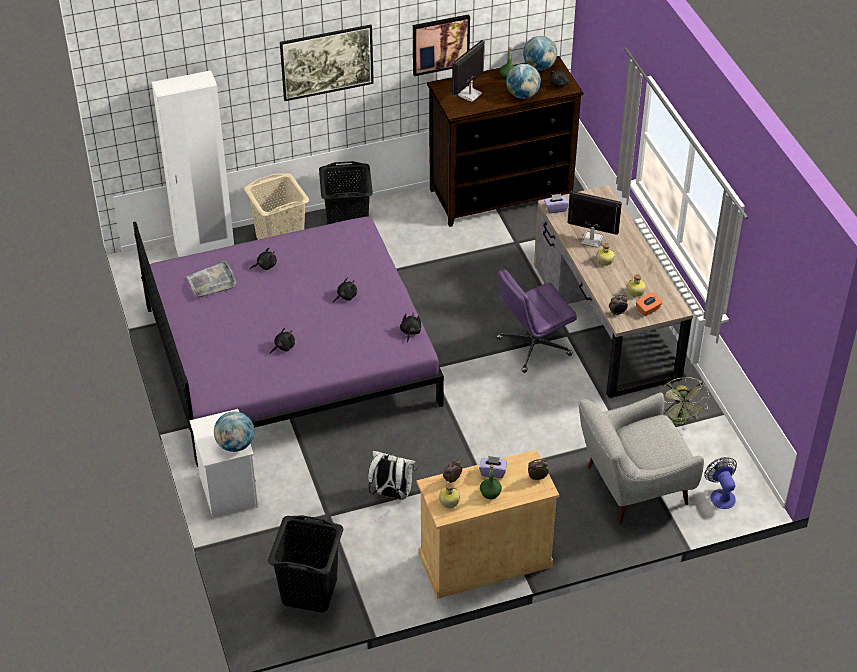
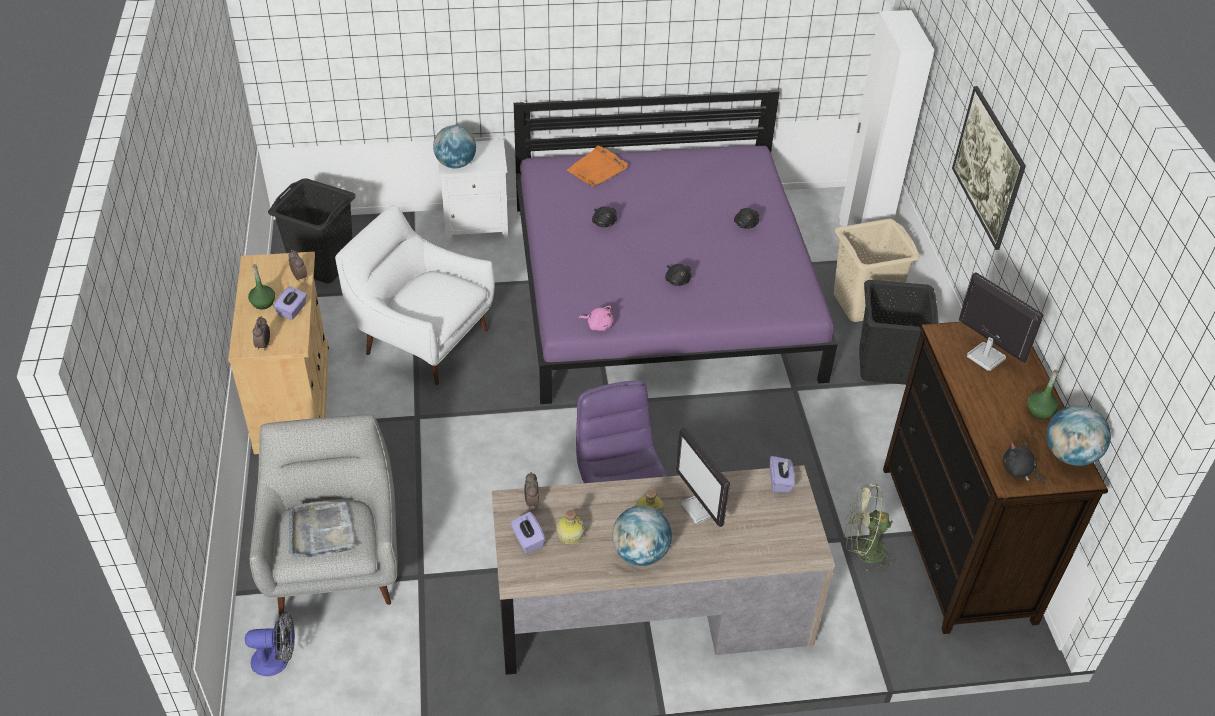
camera: 100 degrees right, 0 degrees up
grey tray [187,260,237,297] -> grey tray moved to [289,501,355,557]
white backpack [368,451,417,500] -> white armchair [335,205,495,385]
black plush toy [400,312,421,343] -> pink plush toy [579,306,614,331]
picture [413,14,470,76] -> none
bottle [439,483,460,508] -> none
globe [506,64,541,99] -> globe moved to [612,506,672,566]
monitor [568,191,622,248] -> monitor turned 120 degrees clockwise [676,427,730,527]
orange tissue box [636,292,663,316] -> purple tissue box [511,512,545,554]
green fan [659,377,710,425] -> green fan moved to [844,484,896,573]
none -> orange tray [567,145,628,187]

